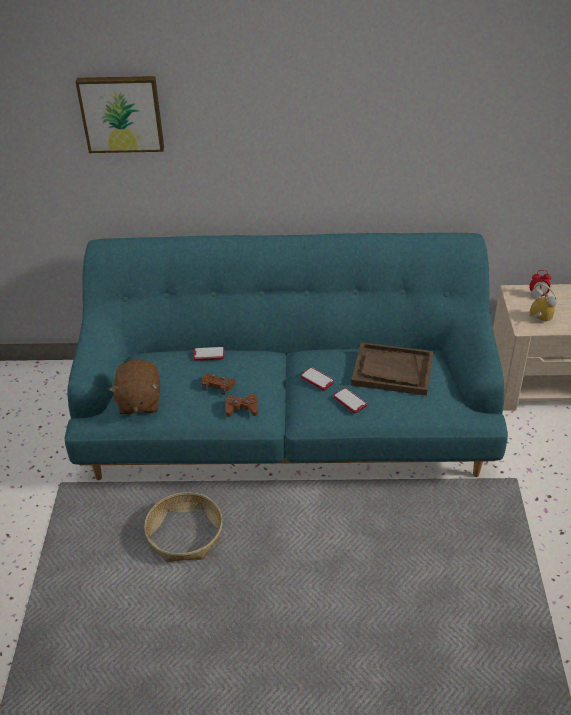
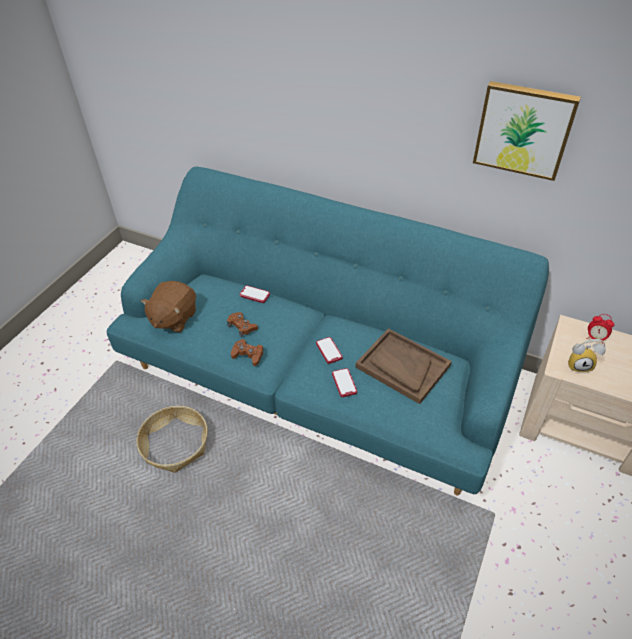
camera: 25 degrees right, 5 degrees up
picture [76,76,164,153] -> picture moved to [473,81,581,181]
alarm clock [529,283,557,322] -> alarm clock turned 120 degrees clockwise [568,339,606,372]

